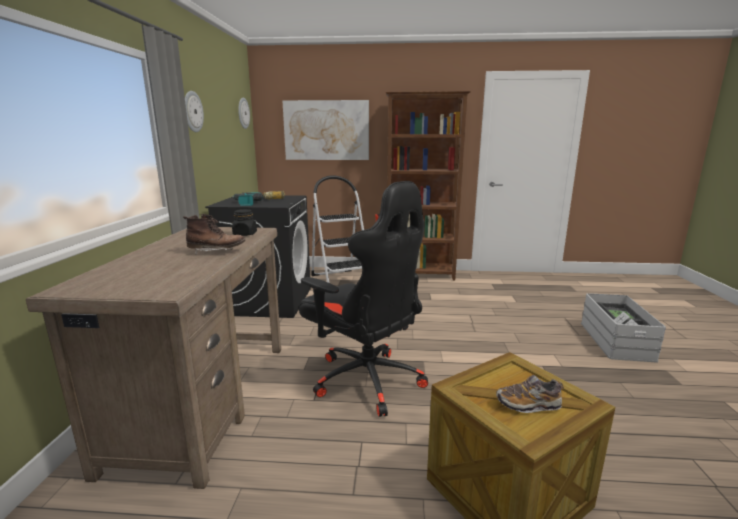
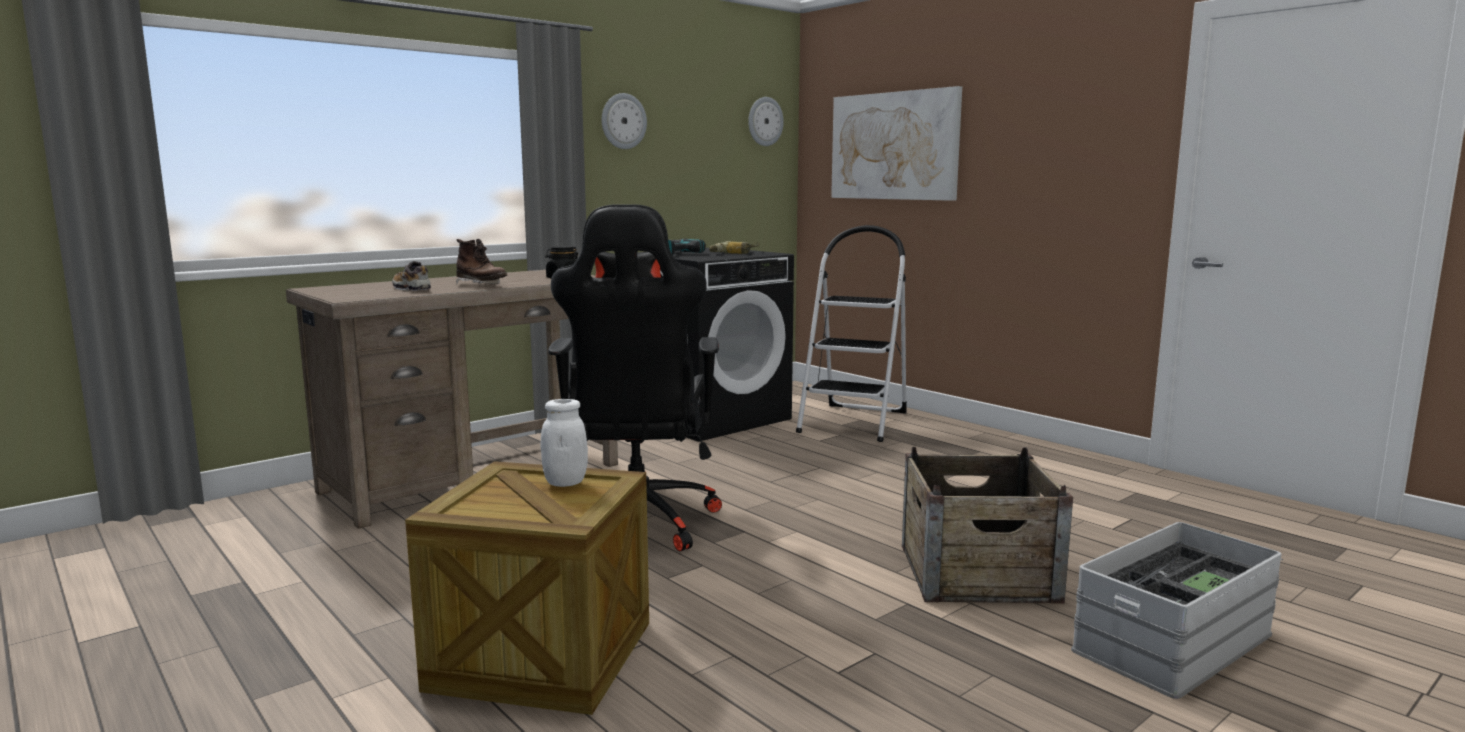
camera: 45 degrees right, 5 degrees down
brown bookcase [386,91,471,280] -> none
shoe [496,375,564,413] -> shoe moved to [392,261,431,291]
none -> white jar [541,399,588,487]
none -> crate [902,447,1073,604]

